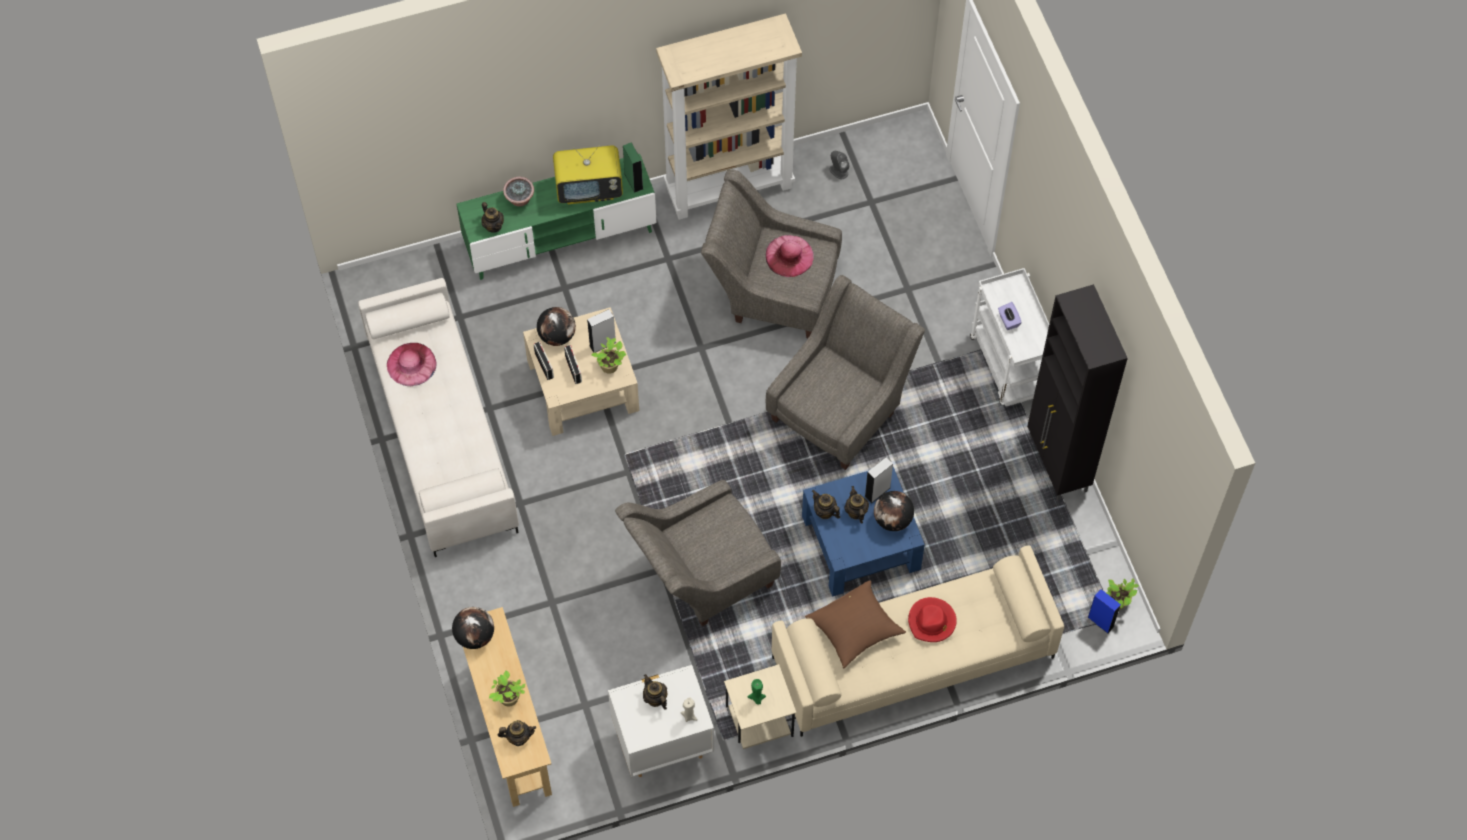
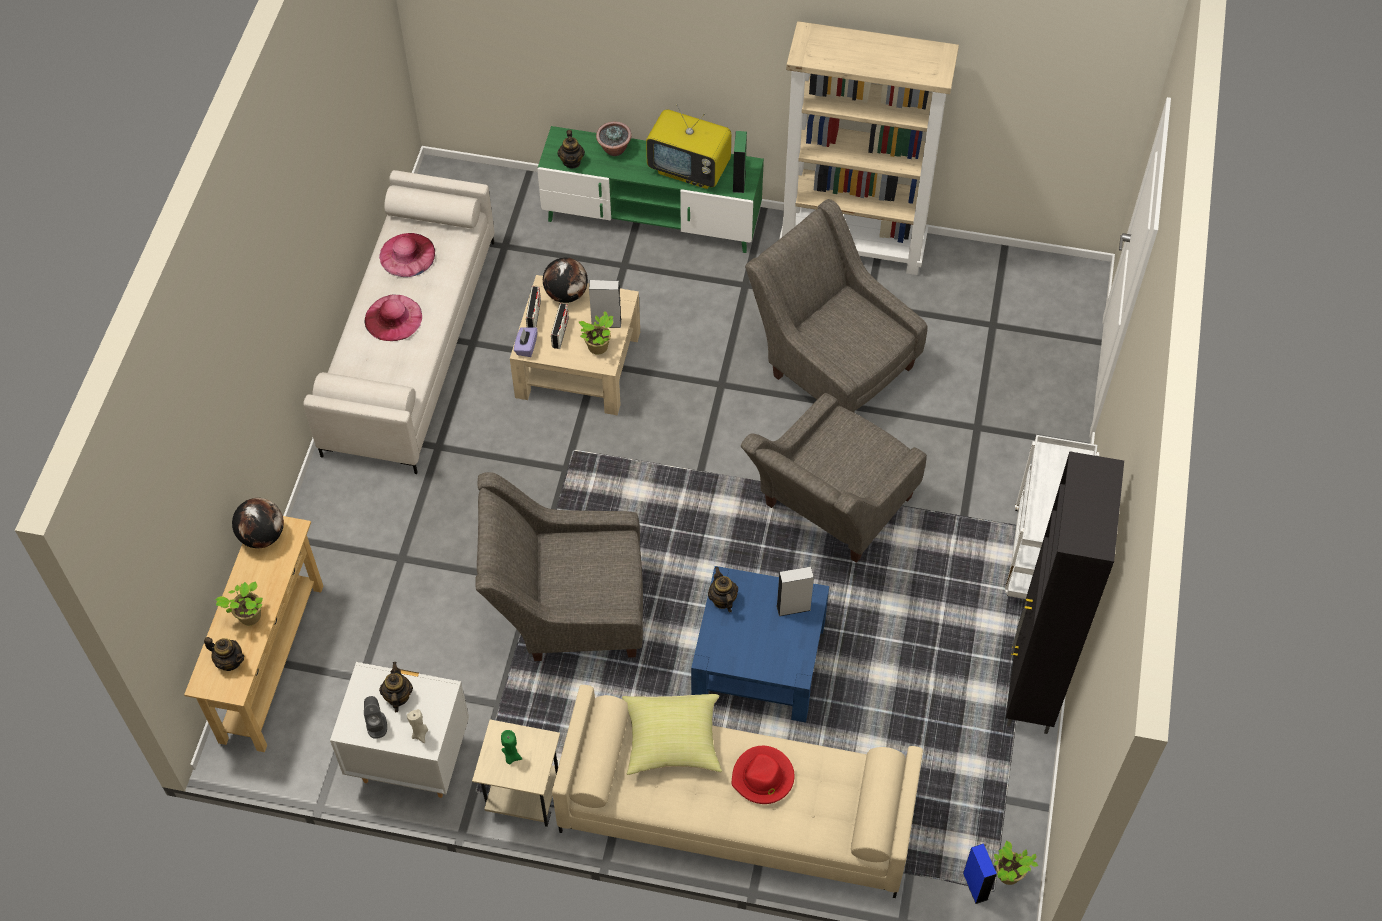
camera: 30 degrees right, 5 degrees down
pink hat [766,235,814,277] -> pink hat moved to [364,294,422,341]
grey armchair [766,275,925,470] -> grey armchair turned 150 degrees clockwise [741,393,927,563]
brown pillow [805,581,906,668] -> yellow pillow [622,694,722,775]
grey speaker [830,151,850,179] -> grey speaker moved to [364,696,387,739]
teapot [845,486,869,523] -> none
globe [874,491,914,531] -> none
purple tissue box [998,302,1022,330] -> purple tissue box moved to [514,327,538,357]

